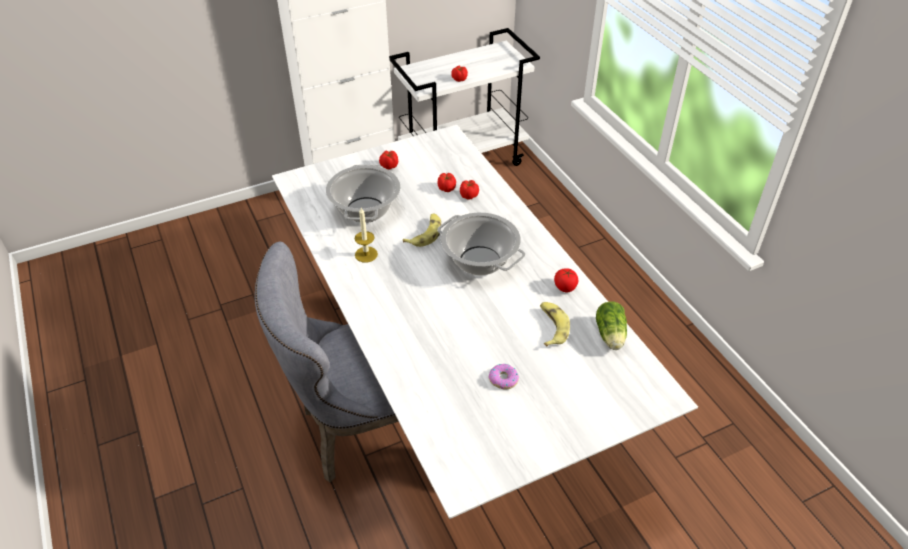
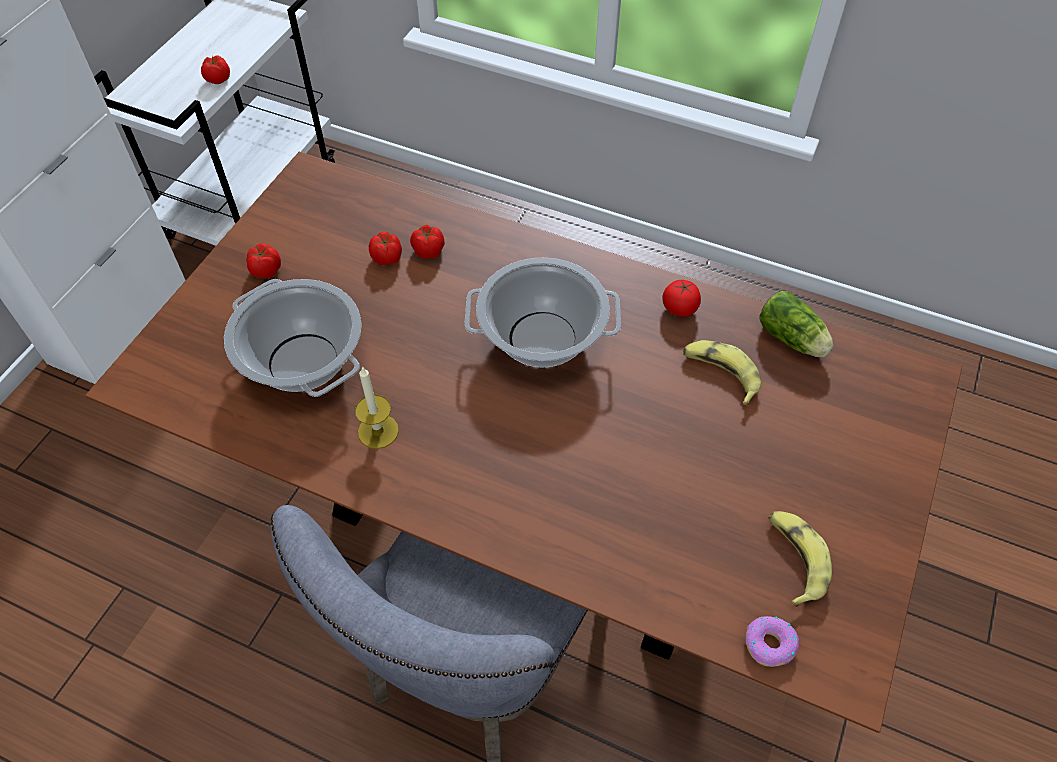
camera: 40 degrees left, 10 degrees up
white dining table [272,125,698,519] -> brown dining table [85,152,962,733]
banana [403,214,441,247] -> banana moved to [768,511,832,607]
donut [489,364,519,389] -> donut moved to [746,616,799,667]

